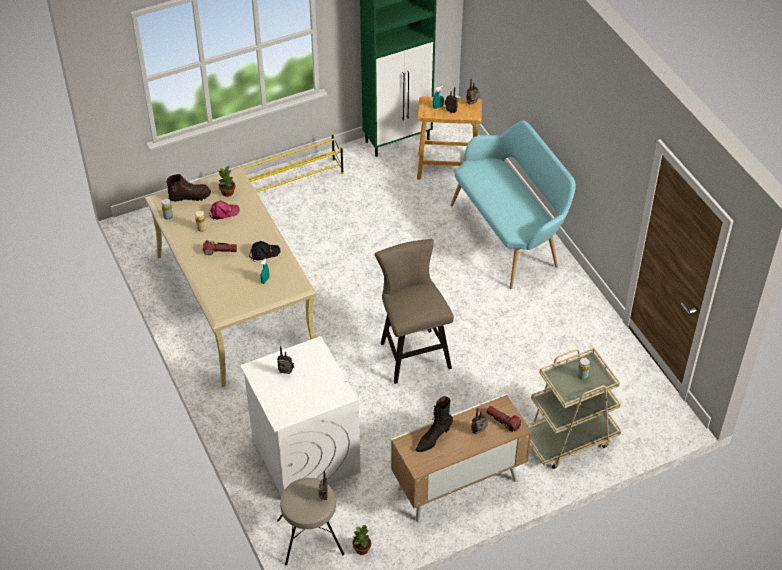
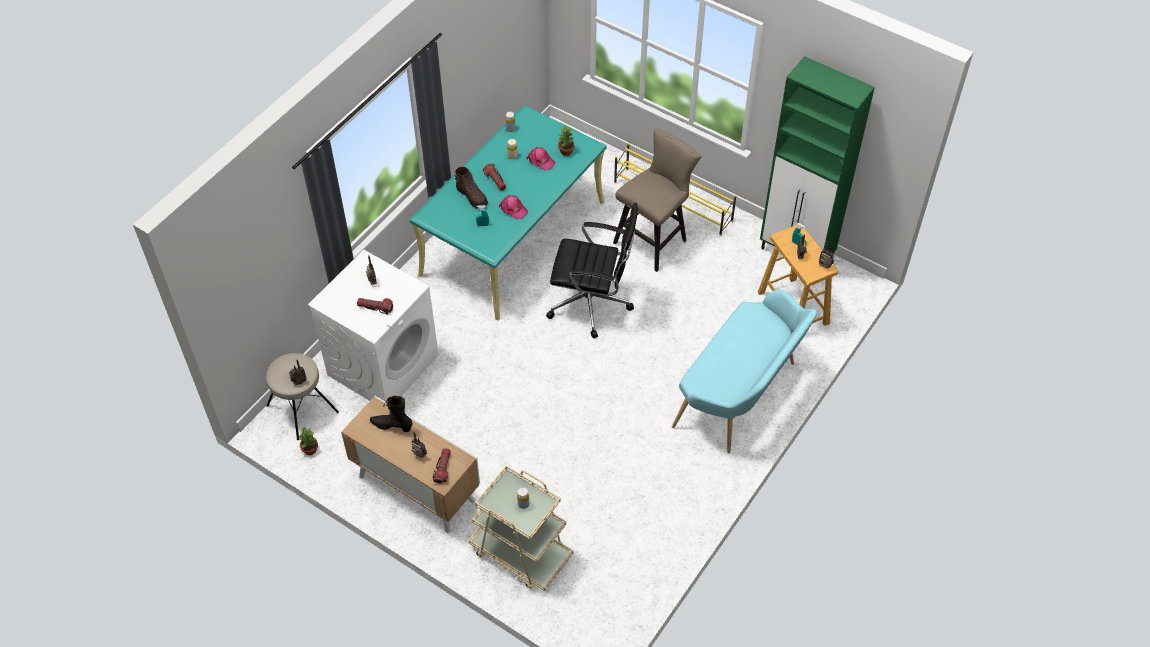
camera: 60 degrees right, 5 degrees up
beige desk [145,167,316,387] -> turquoise desk [409,105,606,320]
brown boot [166,174,211,202] -> brown boot moved to [454,167,488,209]
black cap [249,241,280,261] -> pink cap [499,195,528,219]
beige stool [375,239,454,384] -> beige stool moved to [613,128,702,272]
none -> flashlight [357,298,393,314]
none -> black office chair [546,203,638,338]

